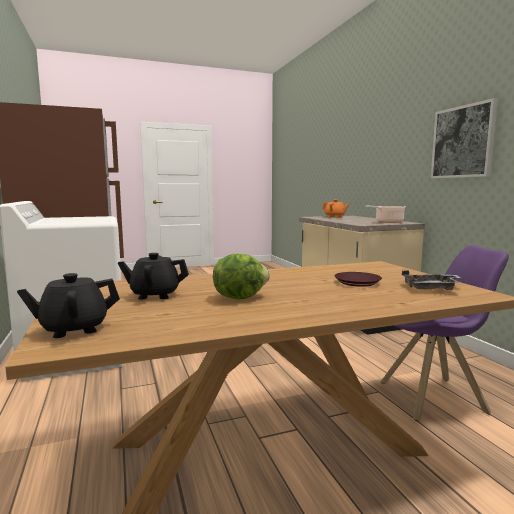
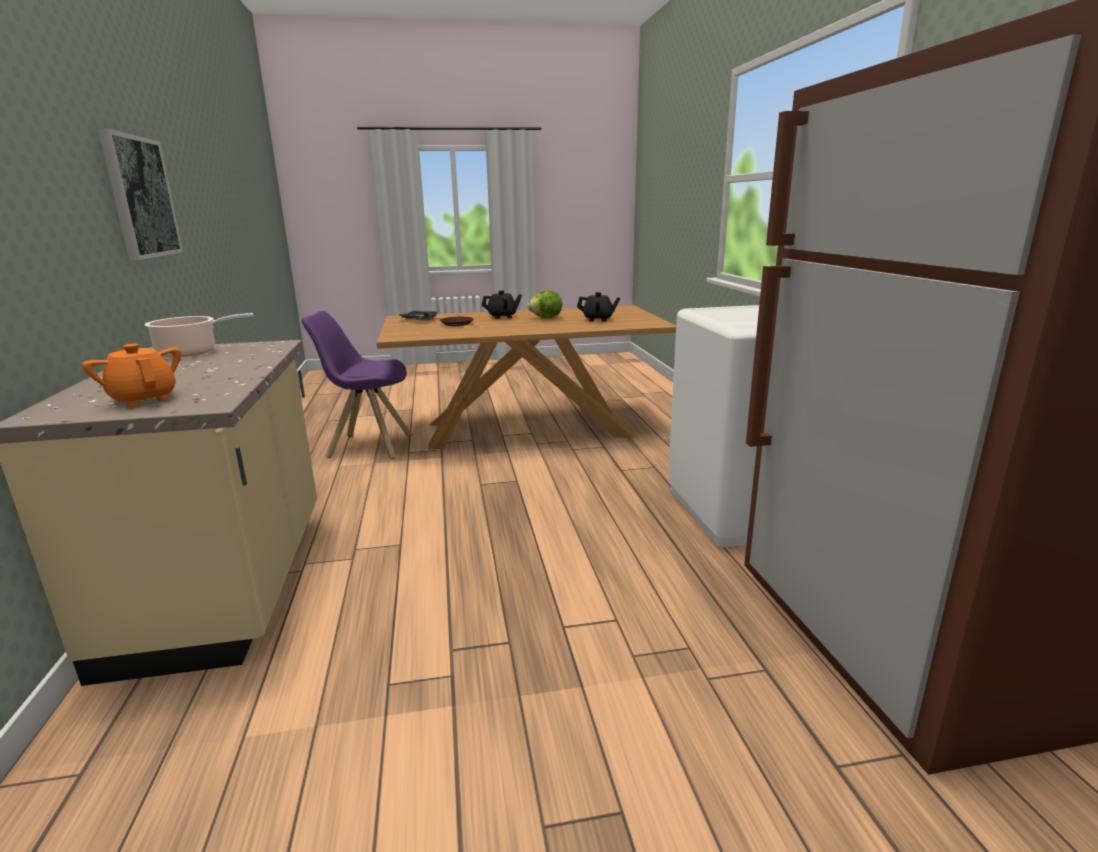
camera: 170 degrees left, 10 degrees up
black teapot [17,273,120,338] -> black teapot moved to [482,291,522,319]

